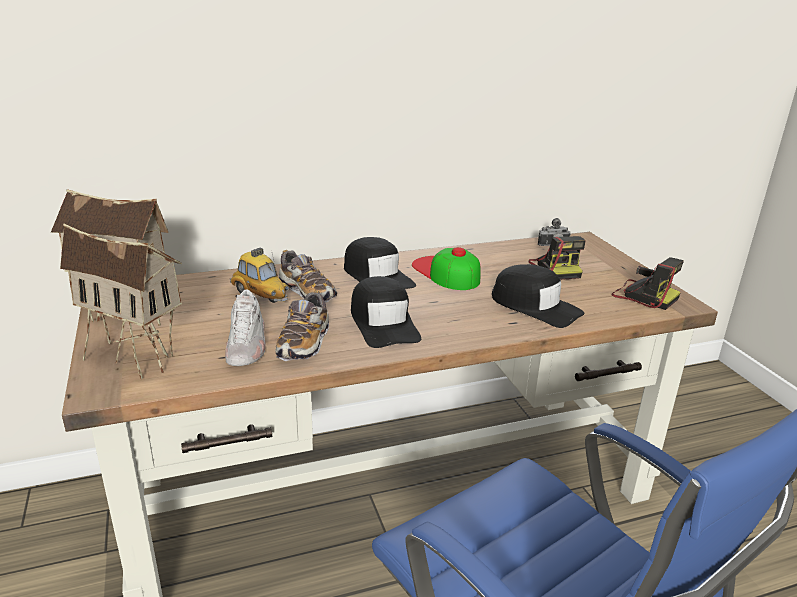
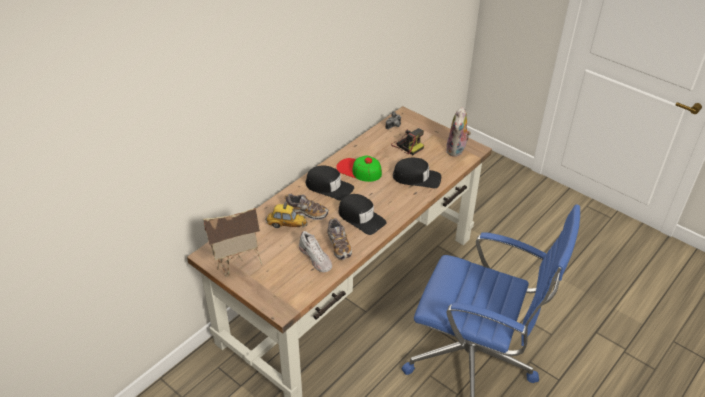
camera: 30 degrees left, 15 degrees up
toy house [60,223,182,379] -> none
camera [611,257,684,310] -> plush toy [446,107,471,157]

